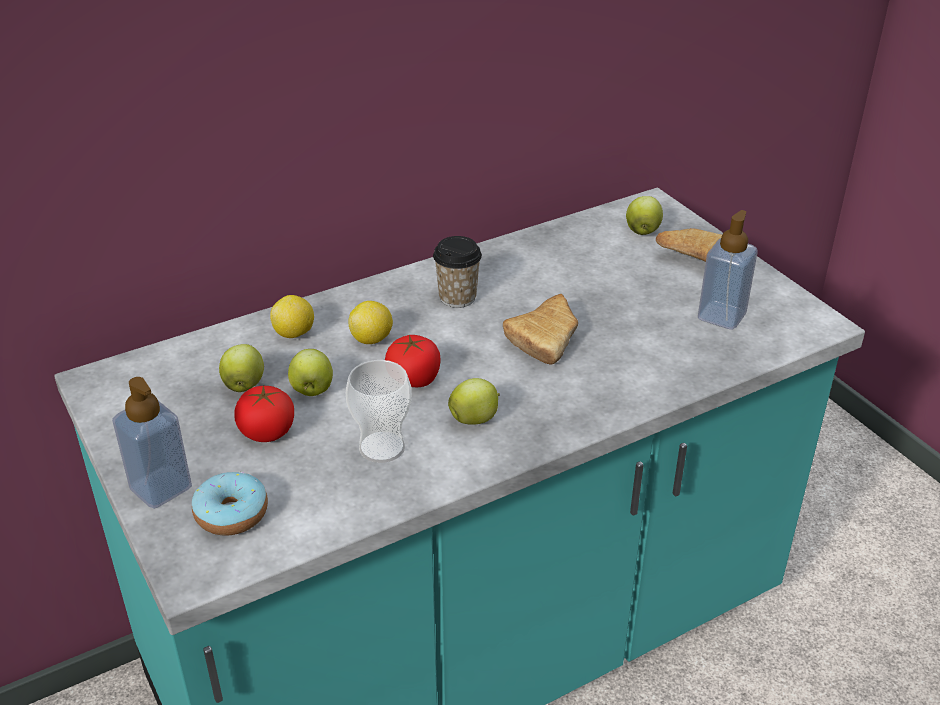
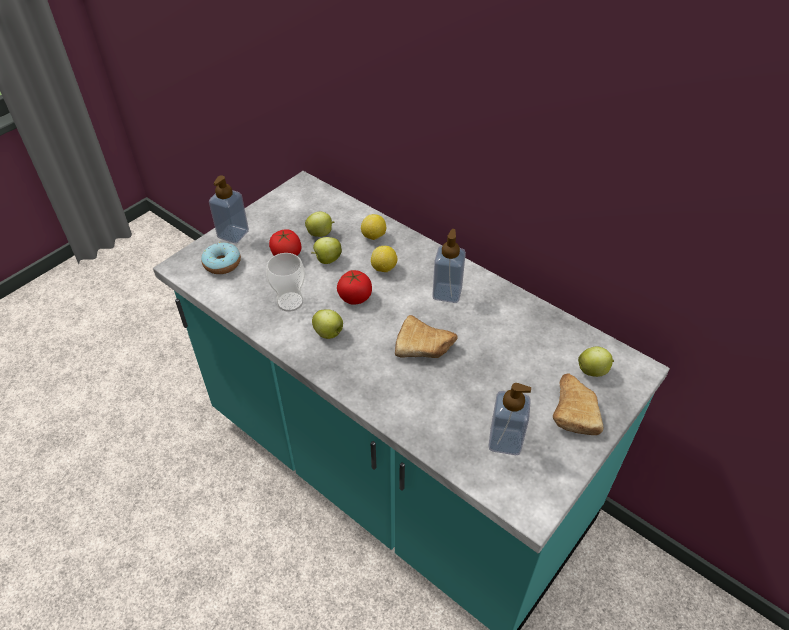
camera: 70 degrees right, 10 degrees up
cup [433,236,482,308] -> soap dispenser [432,229,466,303]

